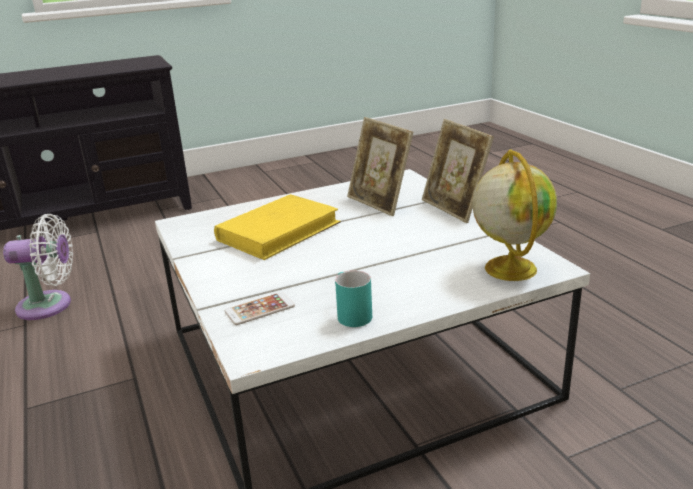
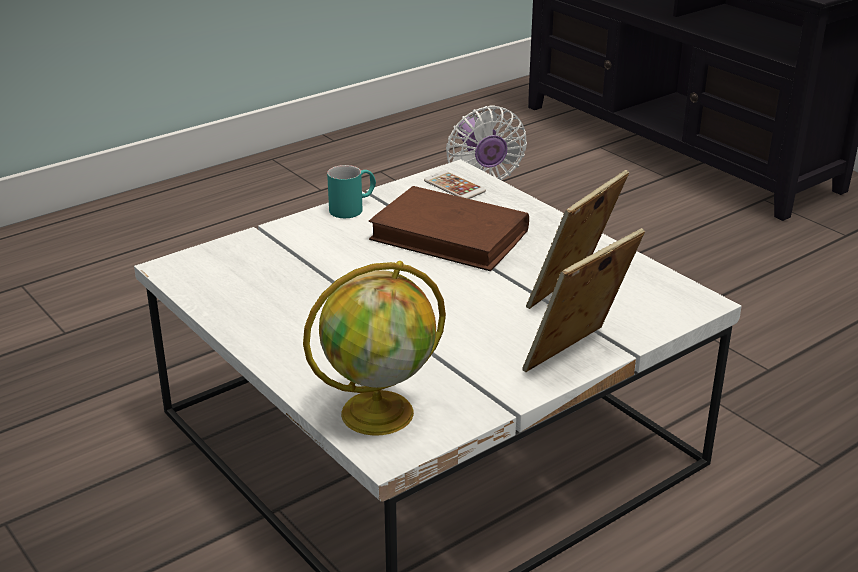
camera: 75 degrees right, 5 degrees up
yellow book [214,194,341,260] -> brown book [369,186,529,271]
phone [225,292,295,325] -> phone moved to [424,171,486,199]
turquoise mug [335,271,372,327] -> turquoise mug moved to [327,165,376,218]

